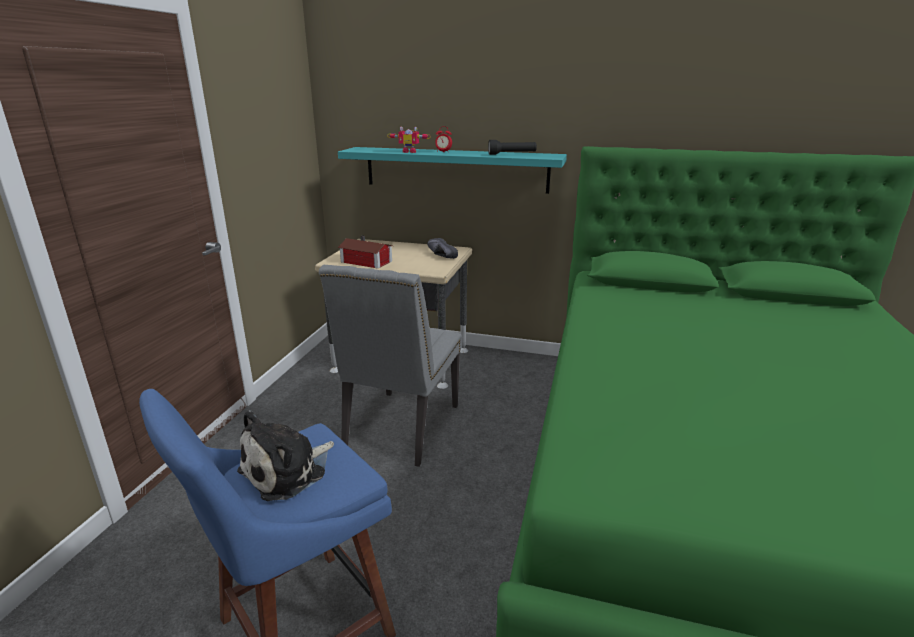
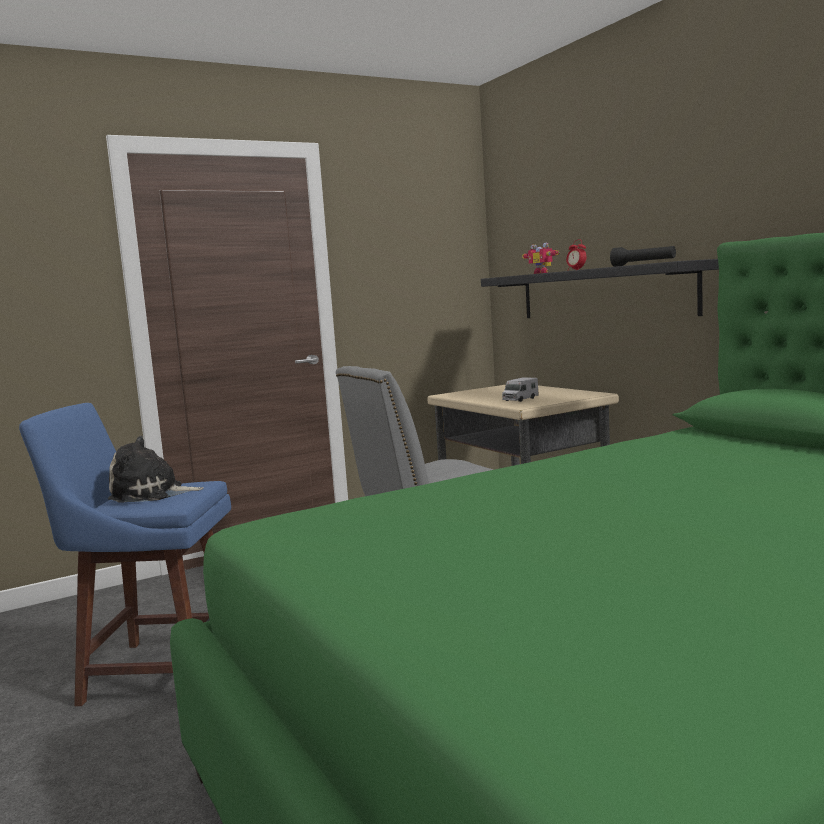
camera: 45 degrees right, 15 degrees down
toy house [337,235,393,269] -> none
turquoise shelf [338,147,567,194] -> black shelf [481,259,719,318]
black shoe [427,238,458,259] -> none
none -> toy truck [502,377,539,402]

